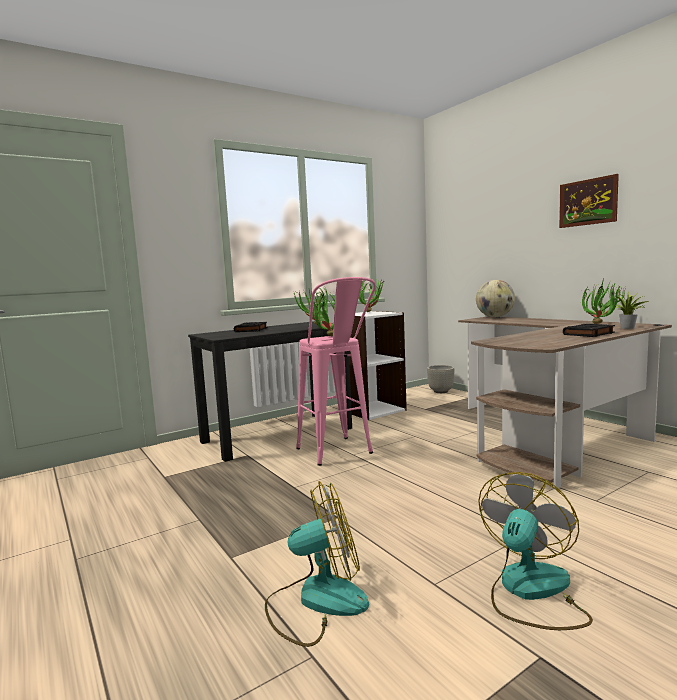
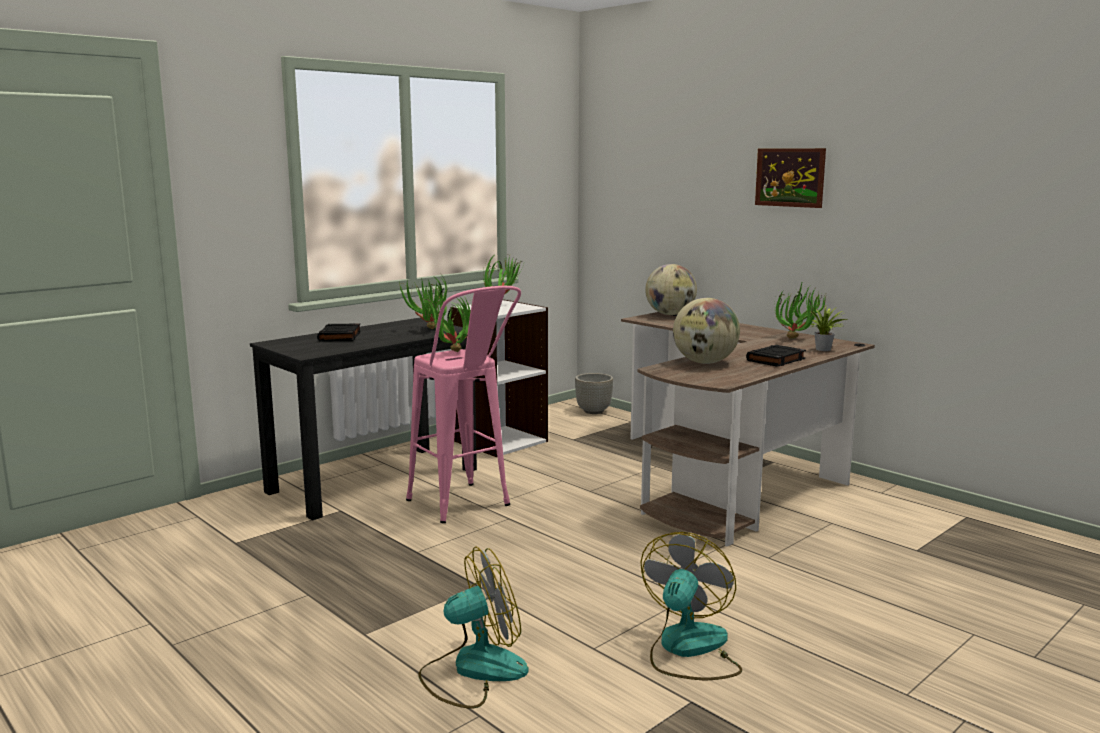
camera: 10 degrees left, 5 degrees up
none -> globe [673,298,740,364]

